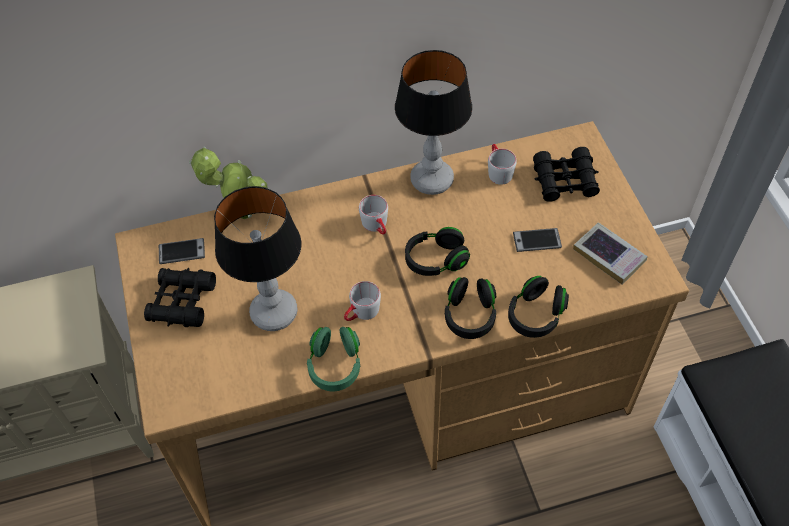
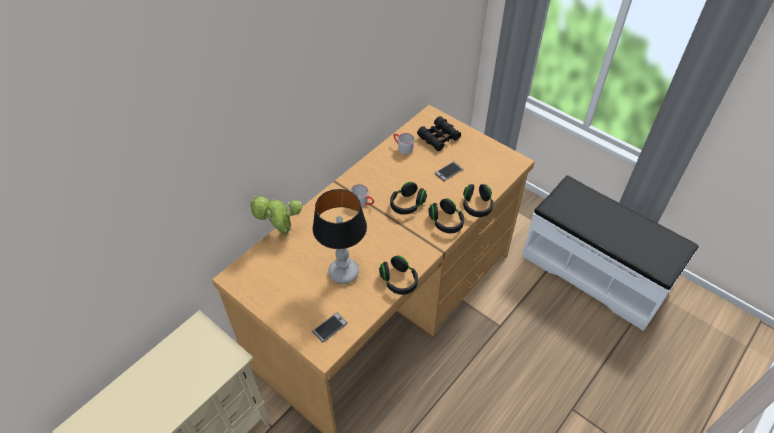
camera: 35 degrees left, 5 degrees down
black binoculars [144,268,216,327] -> none
phone [159,238,205,264] -> phone moved to [312,312,348,343]
green headphones [307,327,360,391] -> black headphones [379,255,418,295]
grey mug [344,281,381,321] -> none
table lamp [395,50,472,195] -> none
book [573,222,648,284] -> none

